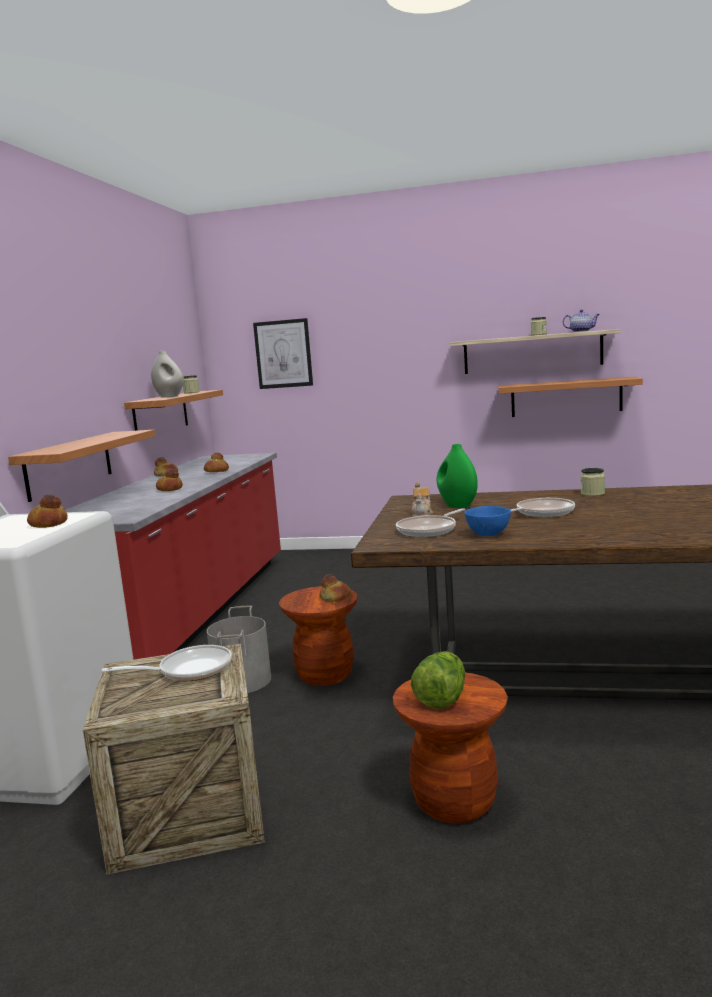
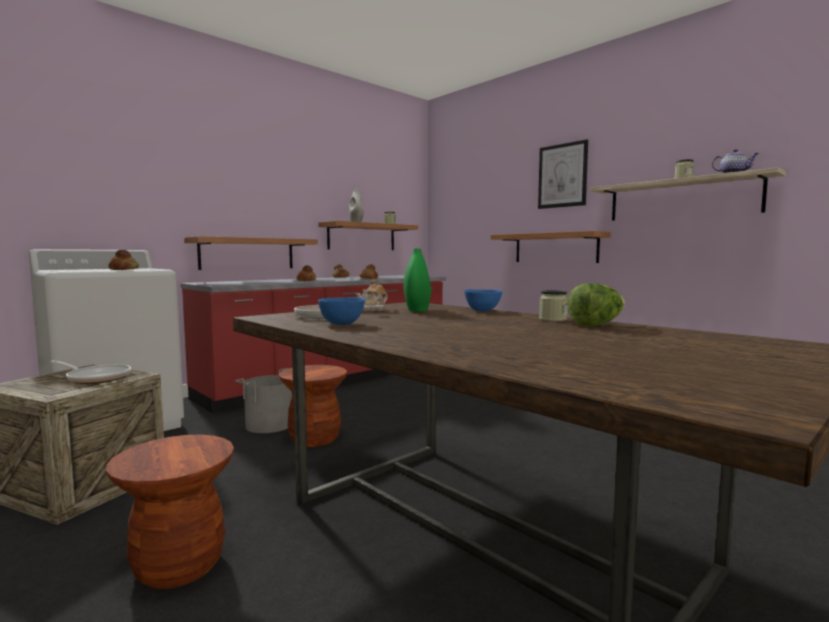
camera: 35 degrees right, 5 degrees down
picture [253,318,313,389] -> picture moved to [538,139,588,209]
bread [320,574,351,602] -> none
lettuce [411,651,465,709] -> lettuce moved to [567,283,625,327]
shelf [498,377,643,417] -> shelf moved to [491,231,611,263]
frying pan [510,498,575,517] -> none
none -> blue bowl [464,289,502,312]

